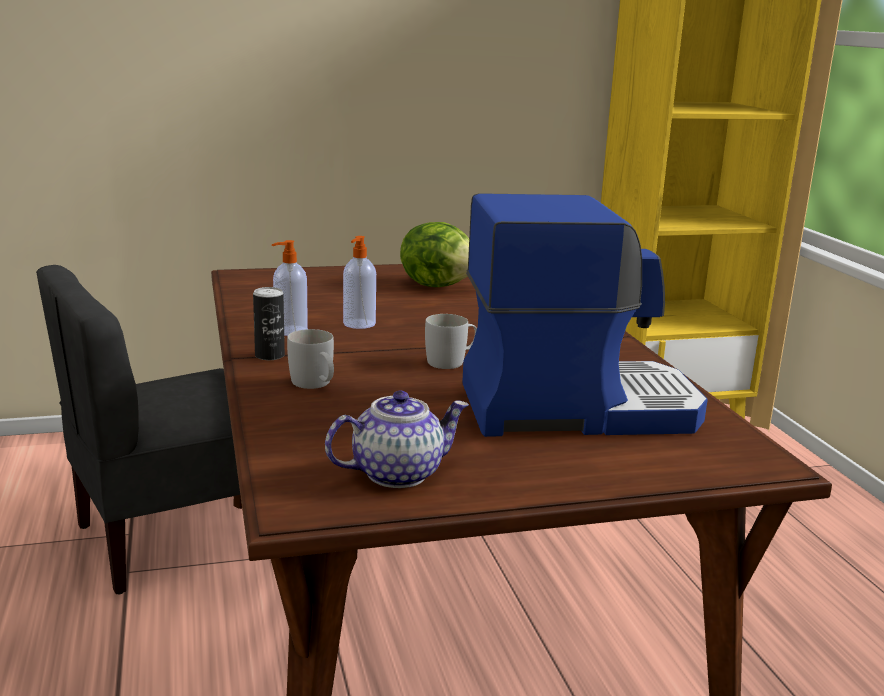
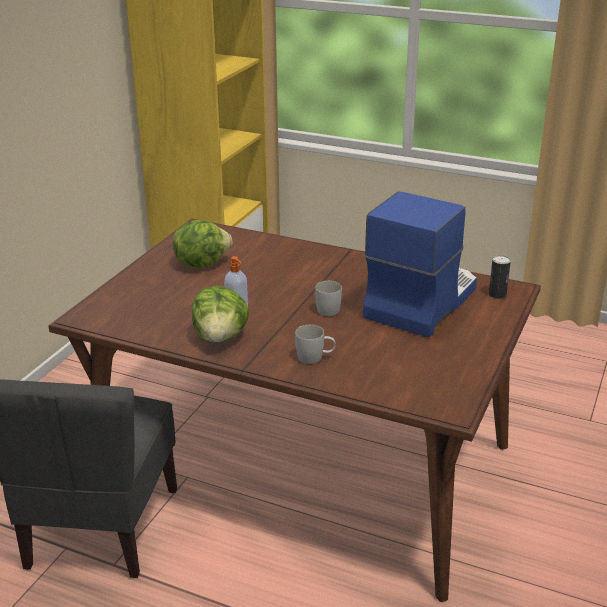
camera: 50 degrees left, 10 degrees up
can [253,287,285,360] -> can moved to [489,255,511,299]
soap dispenser [272,240,308,336] -> lettuce [192,286,249,342]
teapot [325,390,469,488] -> none

